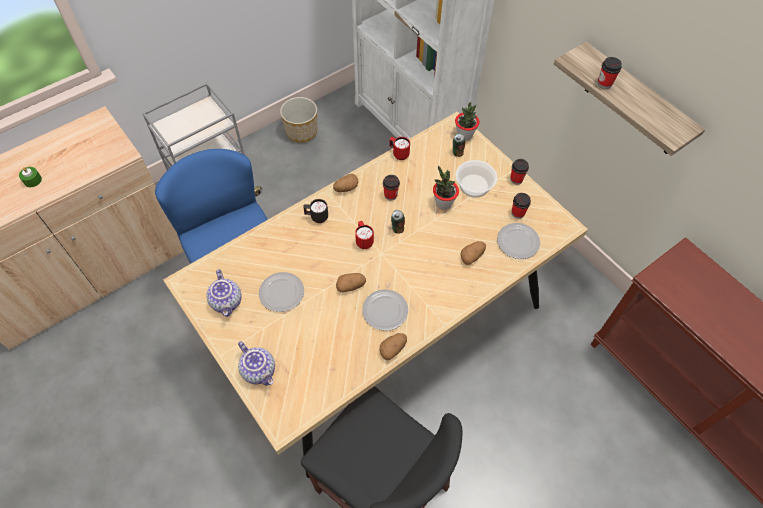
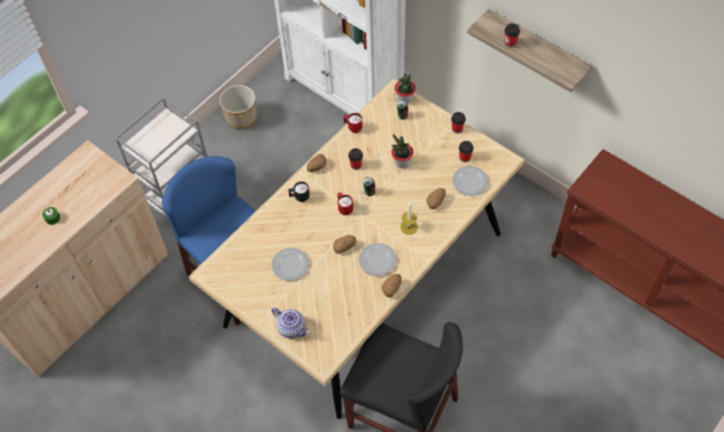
camera: 10 degrees left, 0 degrees up
teapot [206,269,242,317] -> none
bowl [456,160,497,198] -> none
none -> candle [400,202,418,235]

